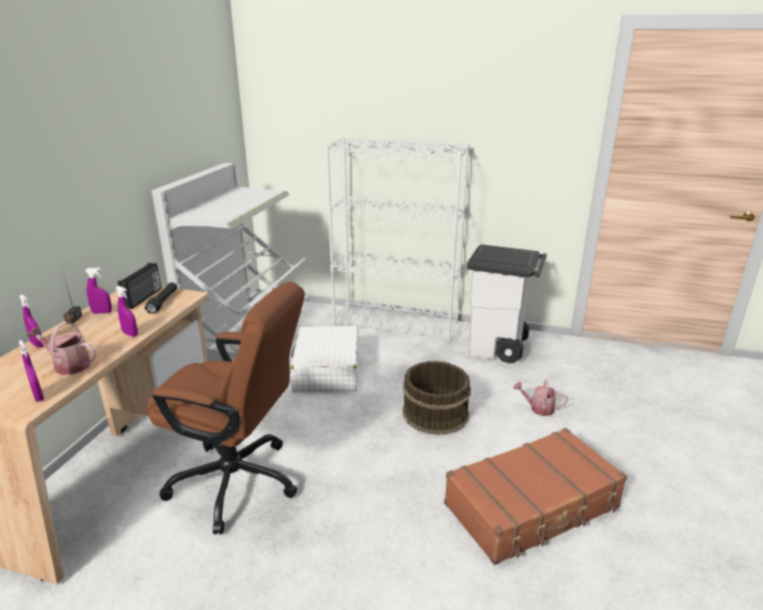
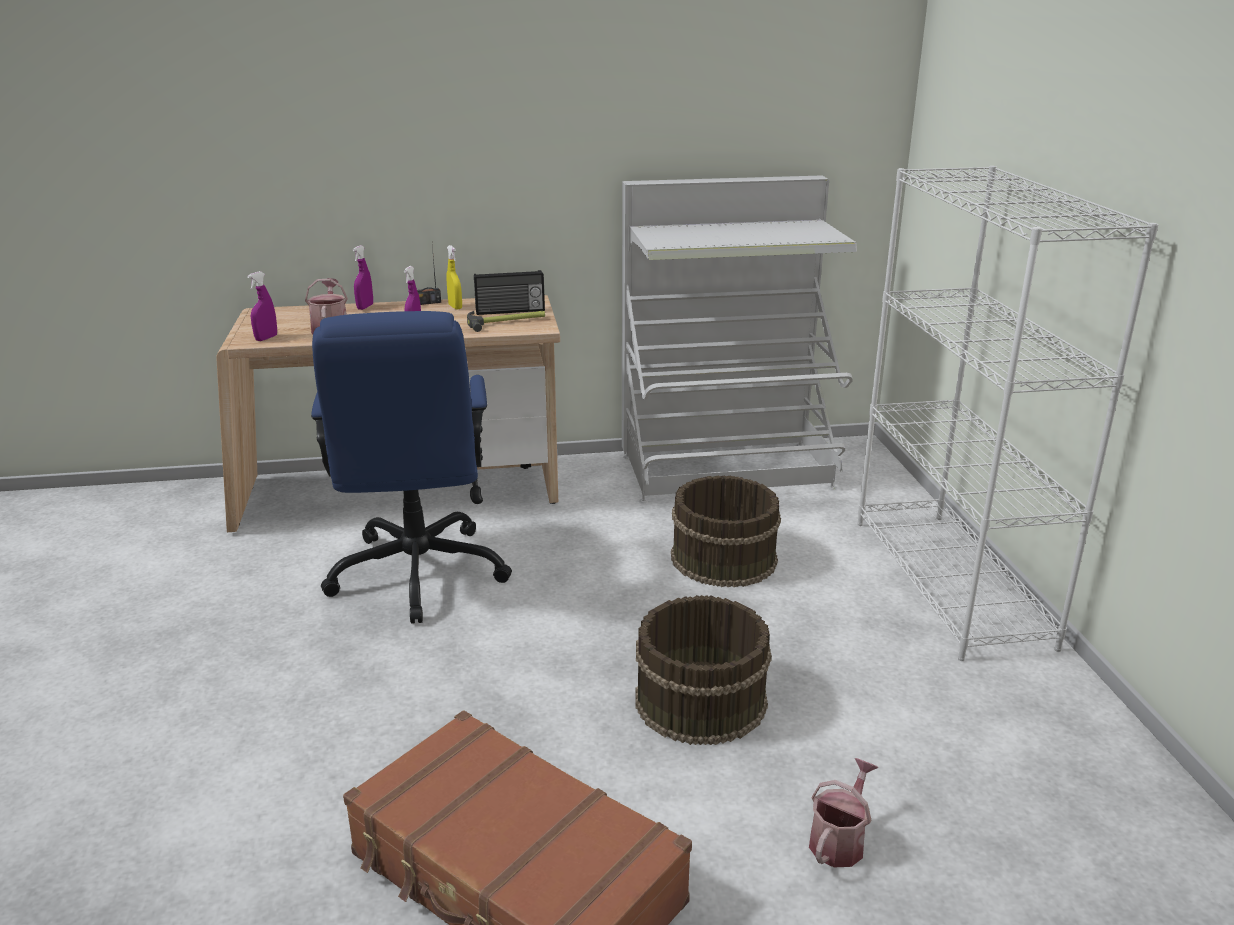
camera: 65 degrees right, 0 degrees up
purple spray bottle [85,267,112,314] -> yellow spray bottle [447,245,462,309]
black flashlight [145,282,177,313] -> hammer [467,311,545,332]
brown office chair [147,282,305,534] -> blue office chair [311,311,512,624]
white suitcase [290,326,359,393] -> brown bucket [671,475,781,587]
white trash can [467,244,547,363] -> none
watering can [513,379,568,416] -> watering can turned 45 degrees clockwise [809,758,878,867]

